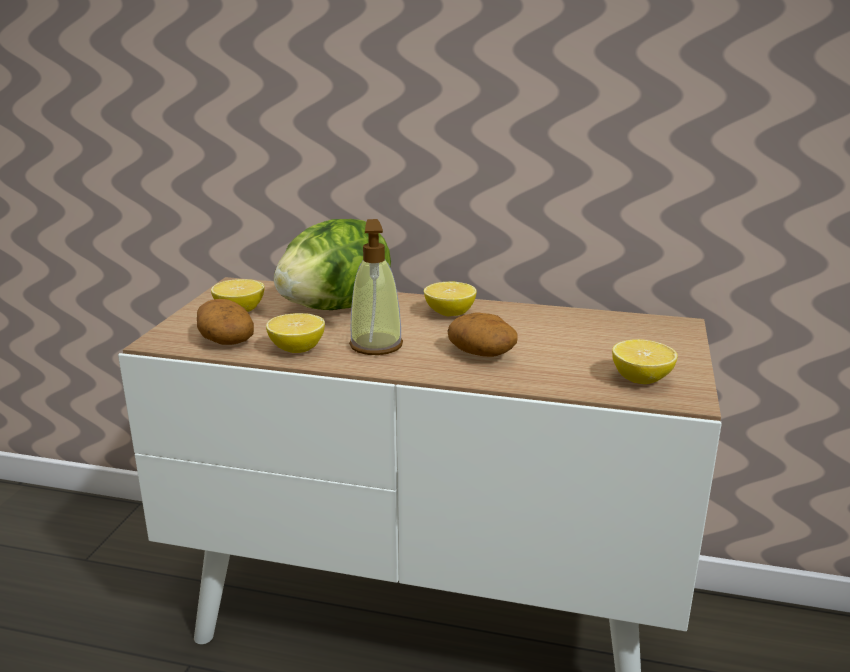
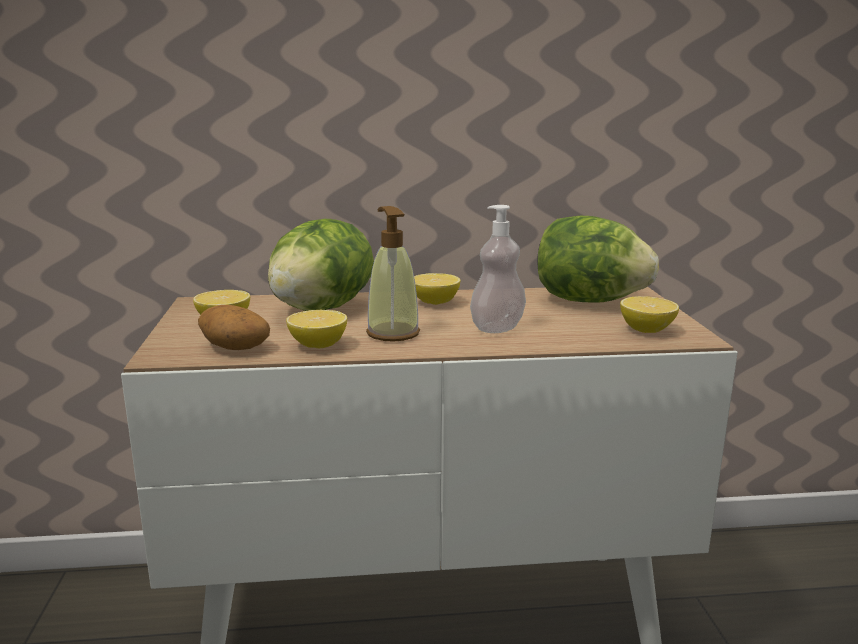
camera: 20 degrees left, 5 degrees down
potato [447,313,518,357] -> soap dispenser [470,205,526,333]
none -> lettuce [537,216,659,303]

